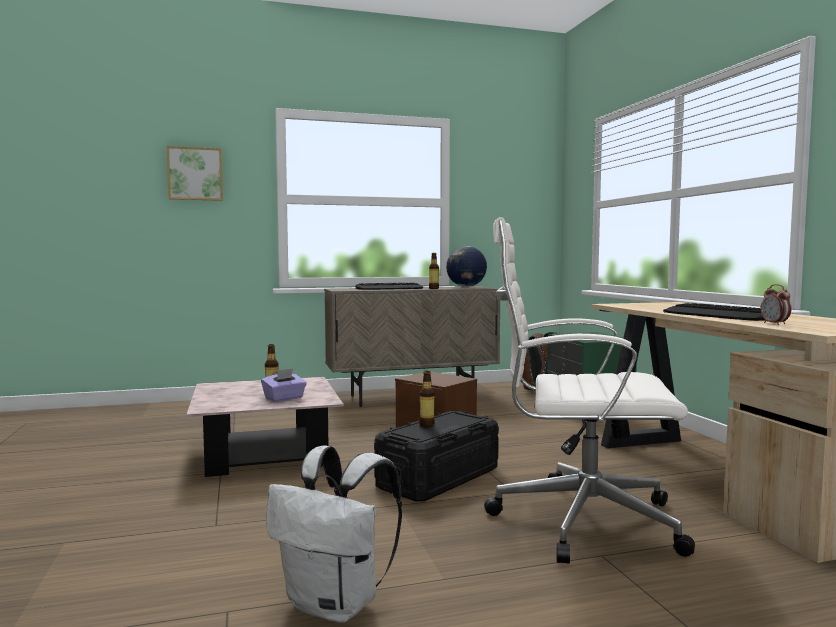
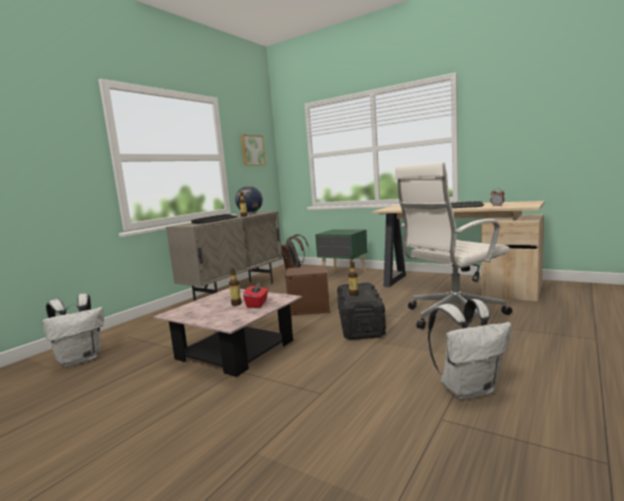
camera: 40 degrees left, 5 degrees up
picture [167,146,223,201] -> picture moved to [241,135,266,166]
purple tissue box [261,368,307,402] -> red tissue box [243,282,268,308]
none -> white backpack [42,294,104,367]

